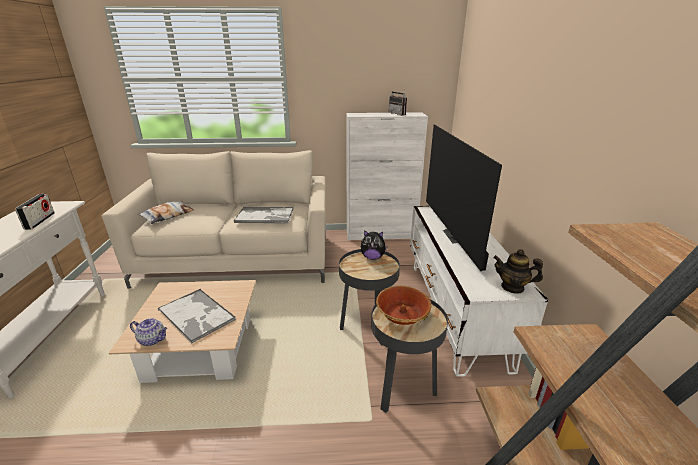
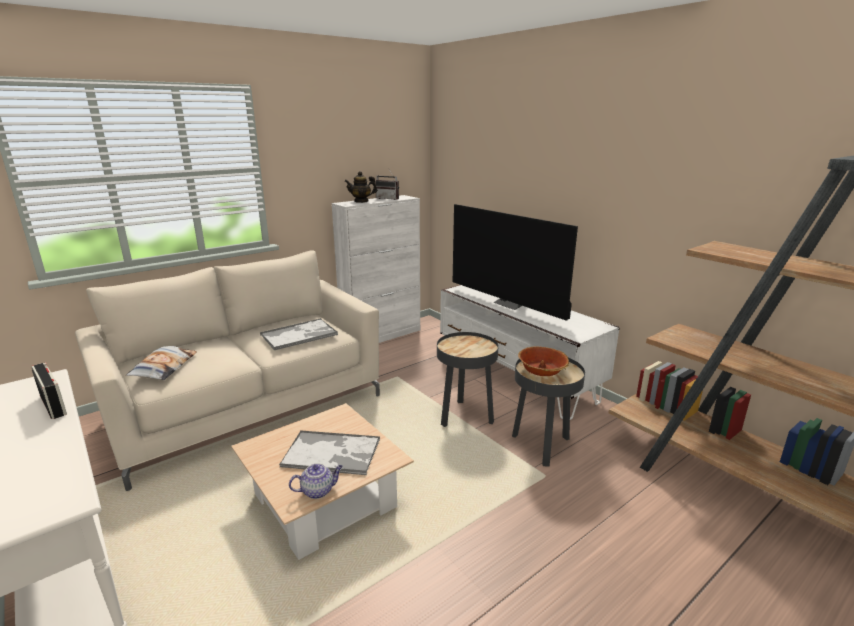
camera: 35 degrees left, 5 degrees down
plush toy [361,230,388,260] -> none
teapot [493,249,543,294] -> teapot moved to [344,171,377,203]

